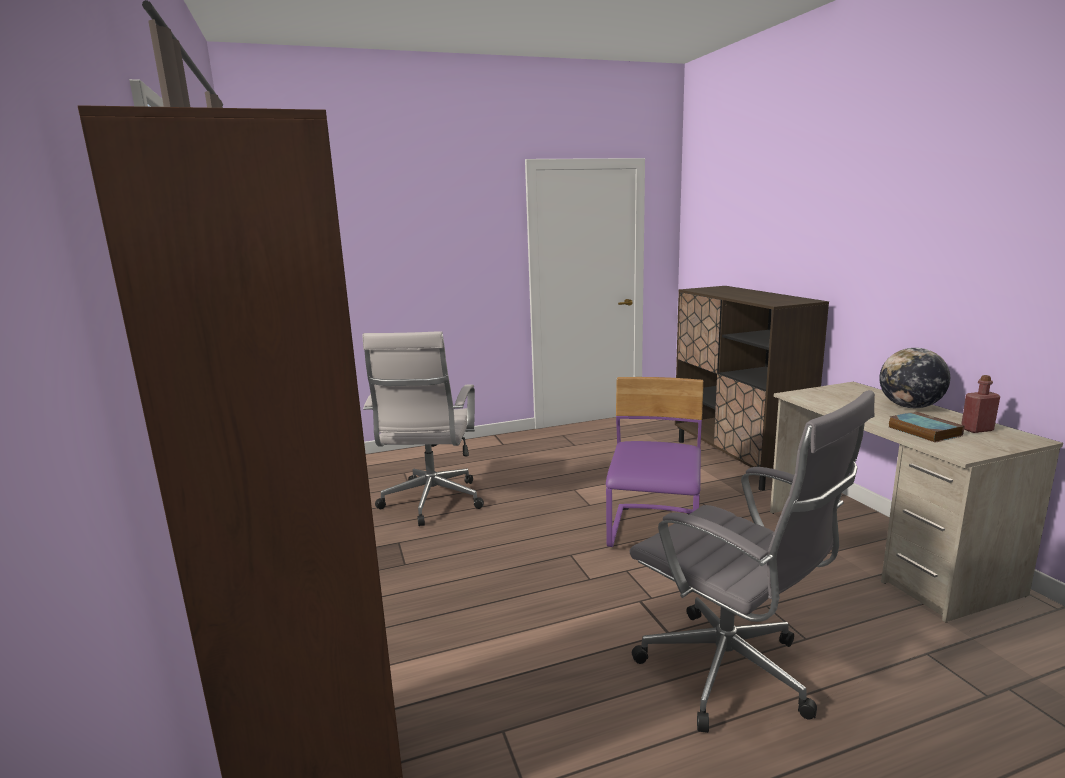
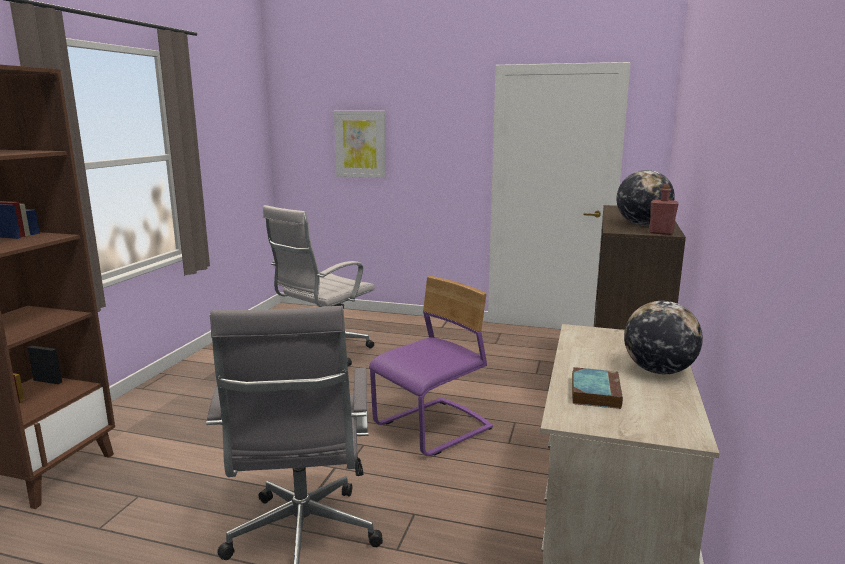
camera: 35 degrees right, 0 degrees up
red bottle [961,375,1000,433] -> red bottle moved to [649,184,679,235]
none -> picture [334,111,386,178]
none -> globe [617,170,675,225]

